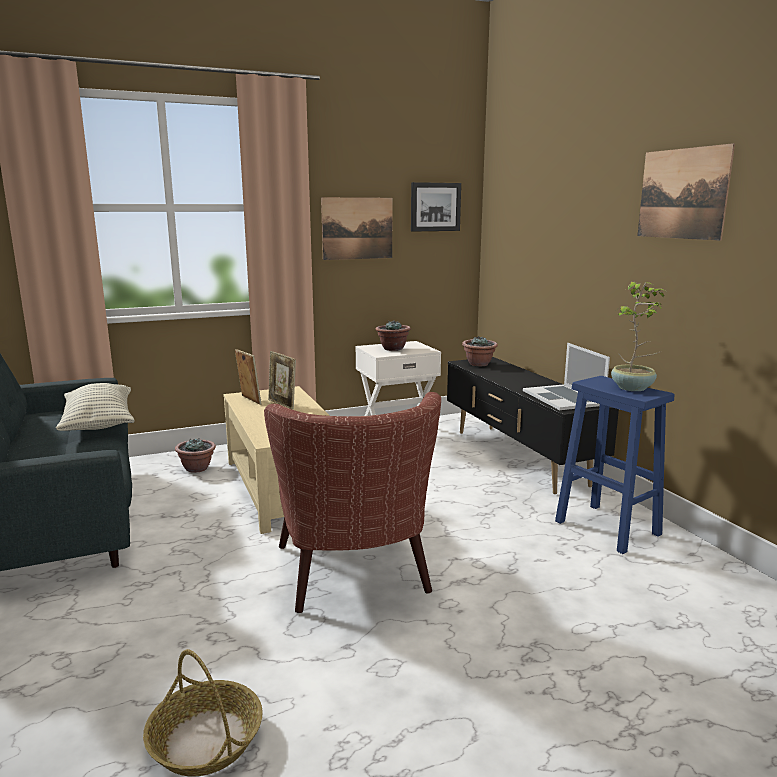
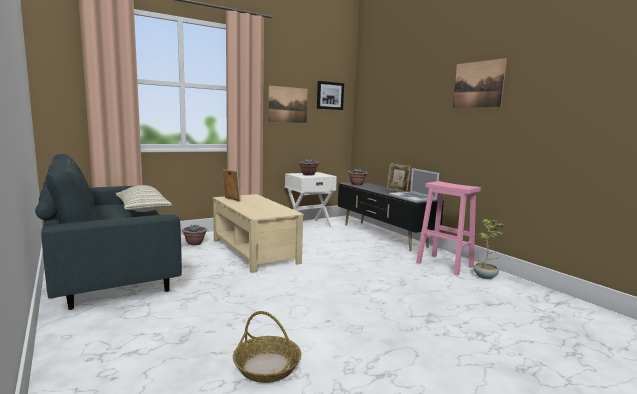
camera: 10 degrees left, 5 degrees down
brown armchair [264,392,441,613] -> none
picture frame [268,351,296,410] -> picture frame moved to [387,163,411,192]
blue stool [555,376,675,554] -> pink stool [416,181,481,276]
potted plant [611,282,665,391] -> potted plant moved to [473,219,503,279]

